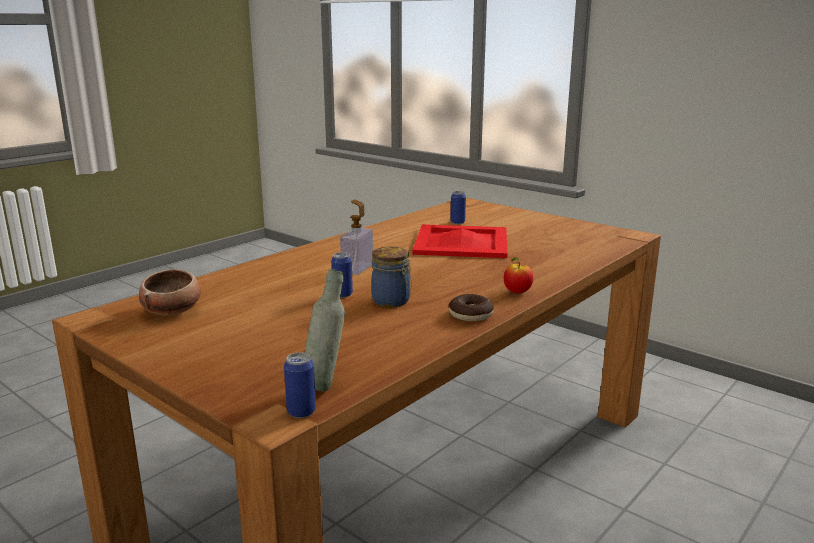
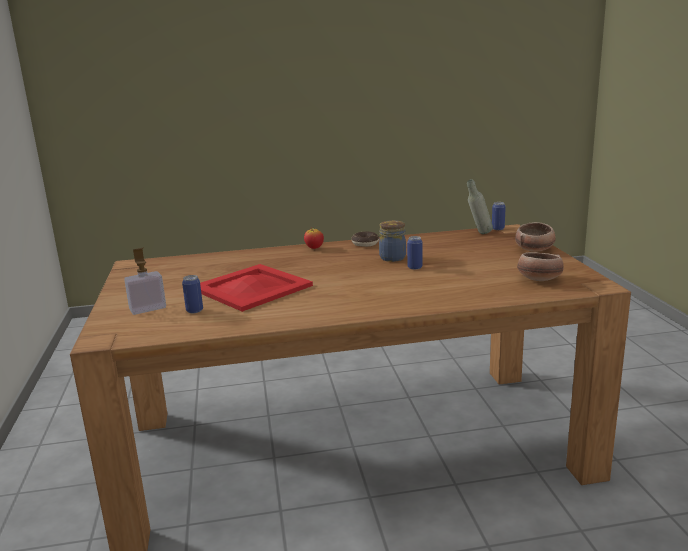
camera: 140 degrees left, 0 degrees up
soap dispenser [340,200,373,275] -> soap dispenser moved to [124,248,166,315]
none -> bowl [515,222,556,252]

